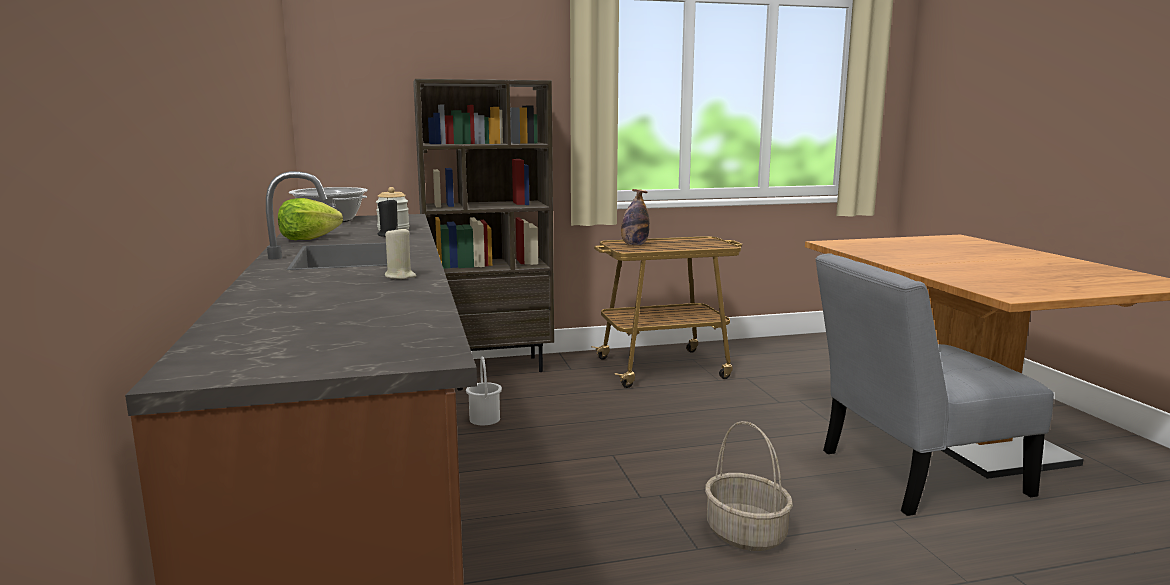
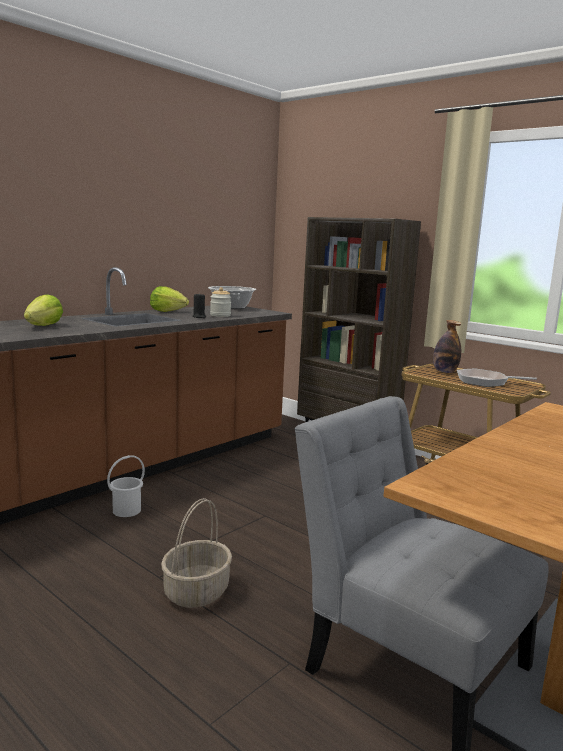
camera: 55 degrees right, 0 degrees up
beige candle [385,226,416,279] -> none
white bucket [466,357,502,425] -> white bucket moved to [107,455,145,517]
none -> lettuce [24,294,63,326]
none -> frying pan [457,369,537,387]

